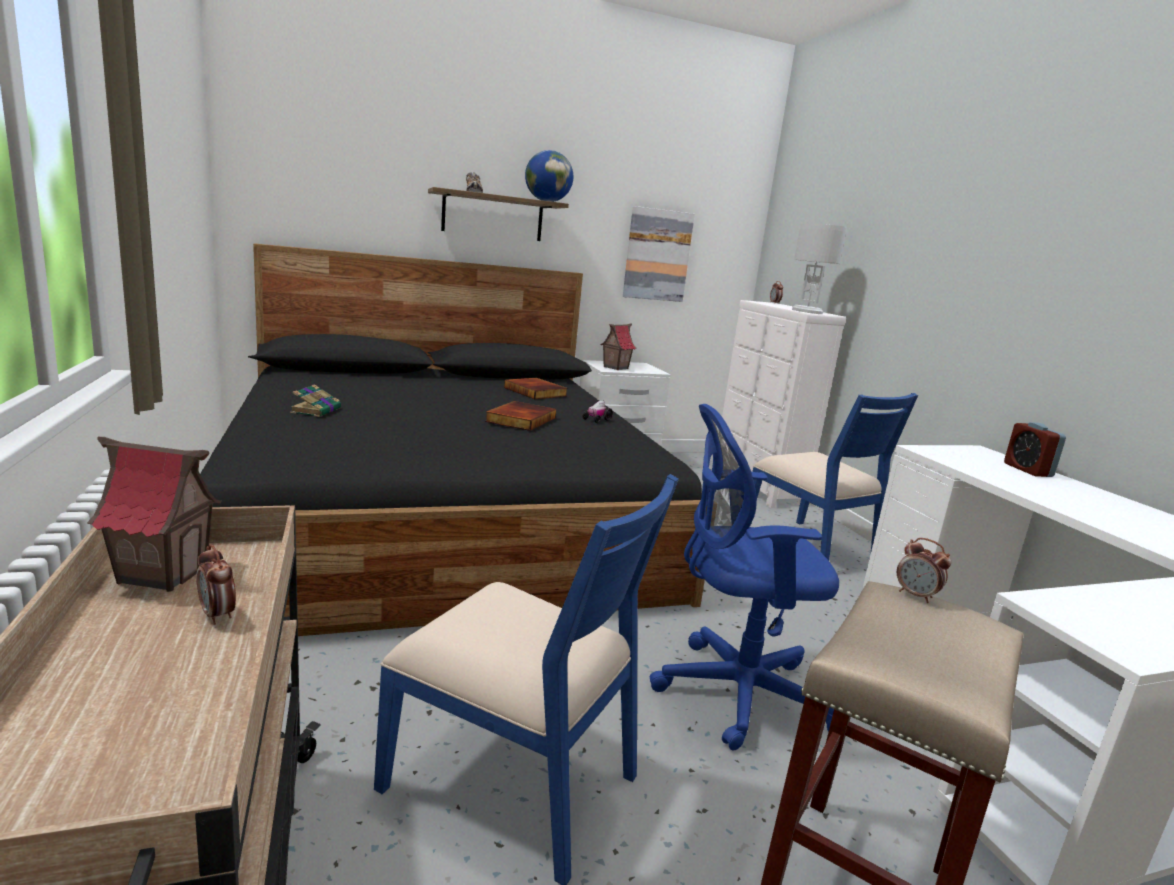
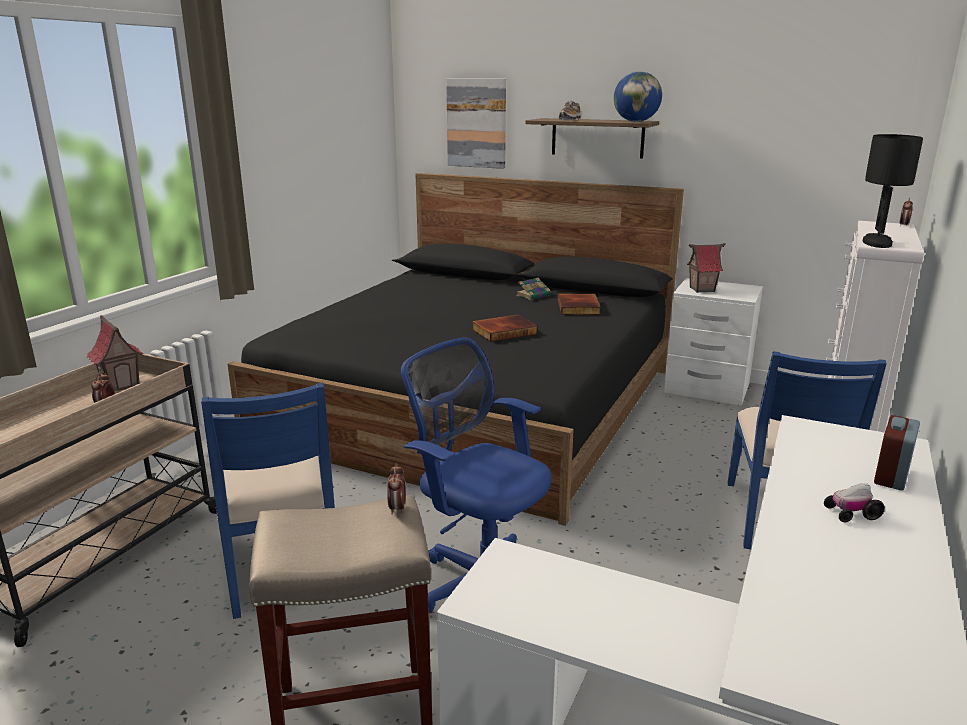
camera: 45 degrees right, 5 degrees up
book [290,384,341,417] -> book moved to [516,278,551,300]
toy car [583,400,613,423] -> toy car moved to [824,483,885,522]
picture [623,206,695,302] -> picture moved to [446,79,506,169]
white table lamp [792,224,847,314] -> black table lamp [863,134,923,248]

